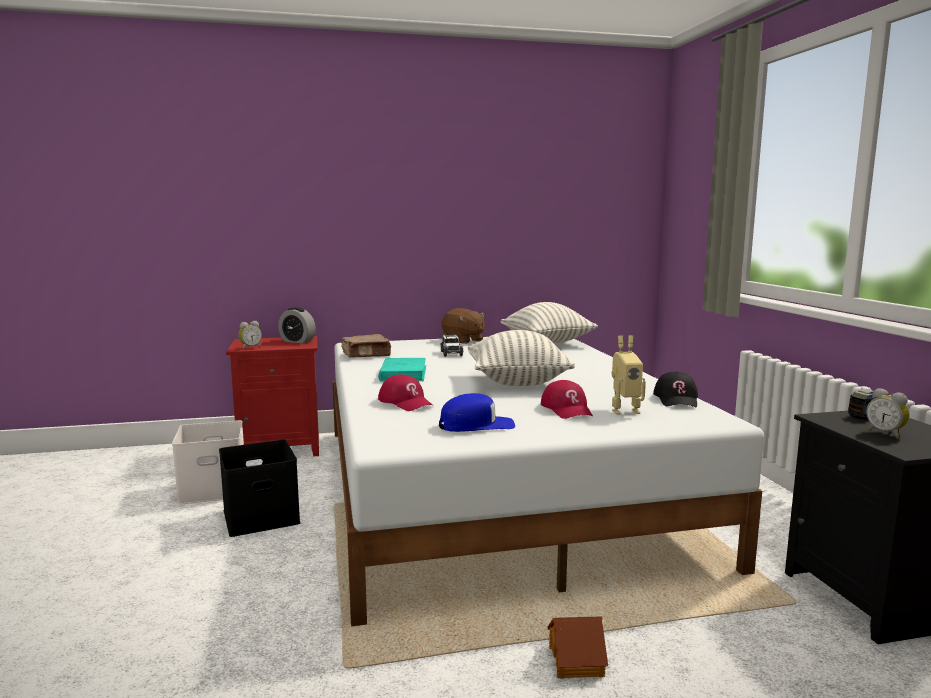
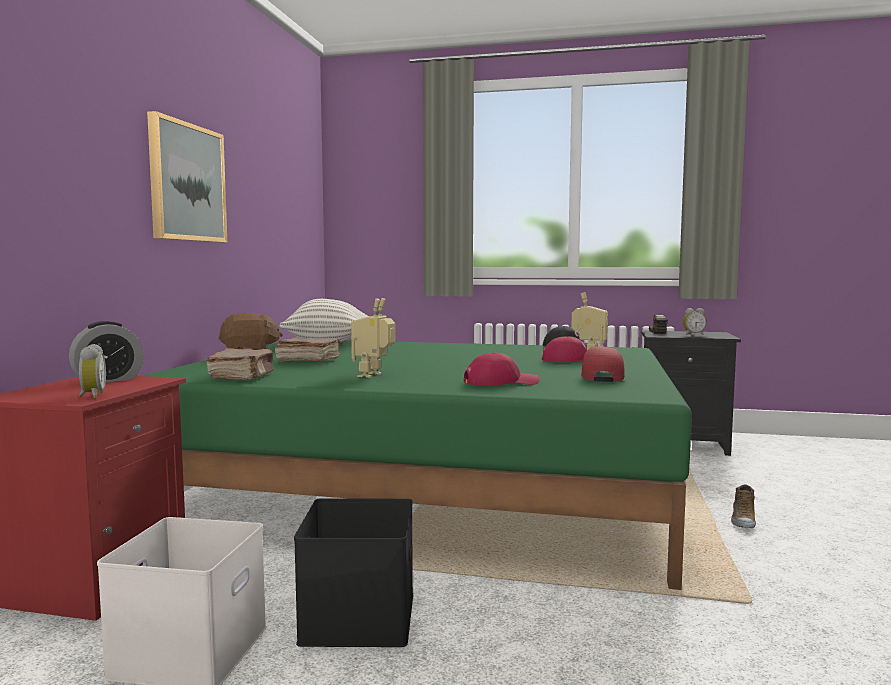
camera: 65 degrees left, 5 degrees down
white bed [332,337,764,627] -> green bed [142,340,692,590]
turquoise book [378,358,426,381] -> toy robot [351,298,396,378]
blue cap [439,393,515,432] -> red cap [581,347,625,382]
toy car [440,334,463,357] -> brown book [275,337,341,362]
pillow [468,330,575,386] -> none
toy house [547,616,608,678] -> shoe [731,484,756,528]
none -> picture [147,111,227,242]

